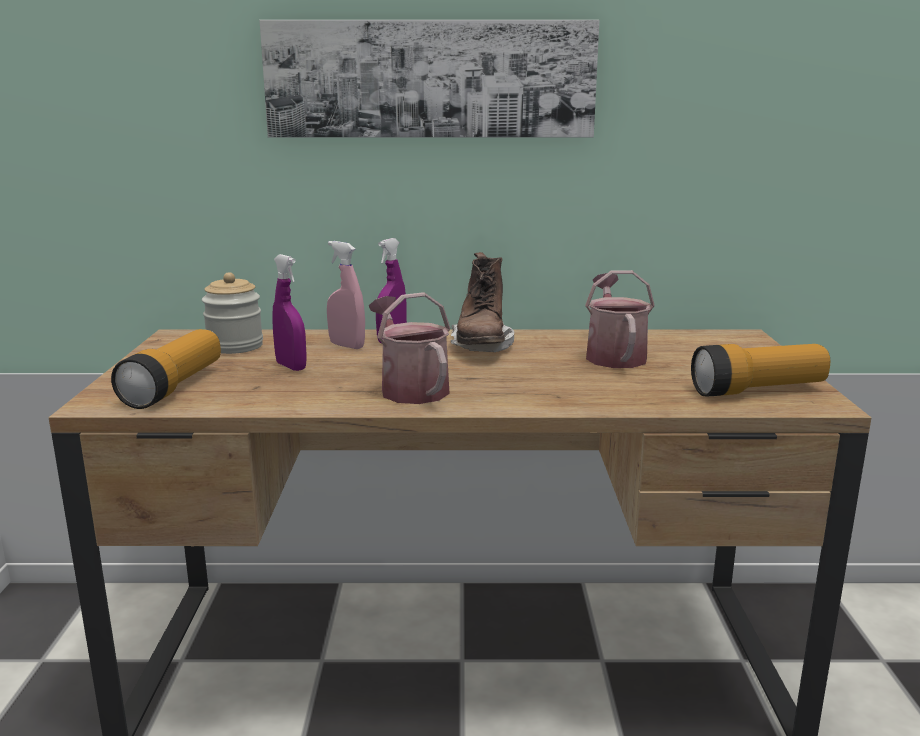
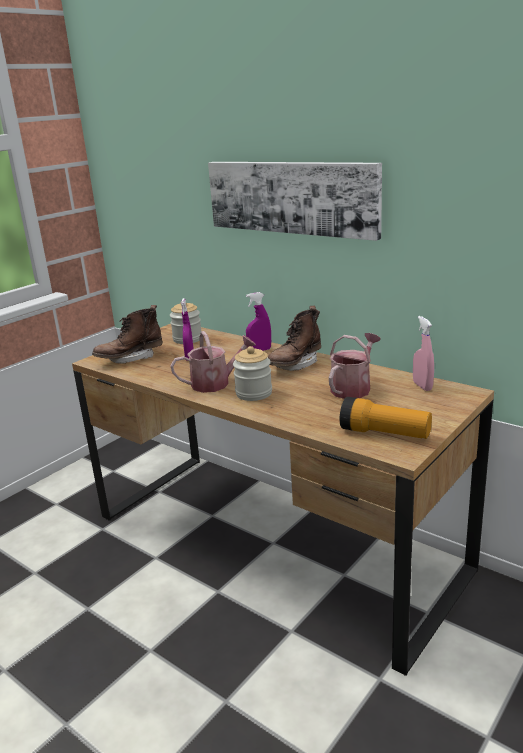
camera: 40 degrees right, 5 degrees up
flashlight [111,329,221,409] -> brown boot [92,305,163,364]
pink spray bottle [327,241,365,349] -> pink spray bottle moved to [413,316,434,391]
watering can [369,292,450,404] -> watering can turned 60 degrees clockwise [170,331,256,393]
none -> jar [233,346,272,401]

